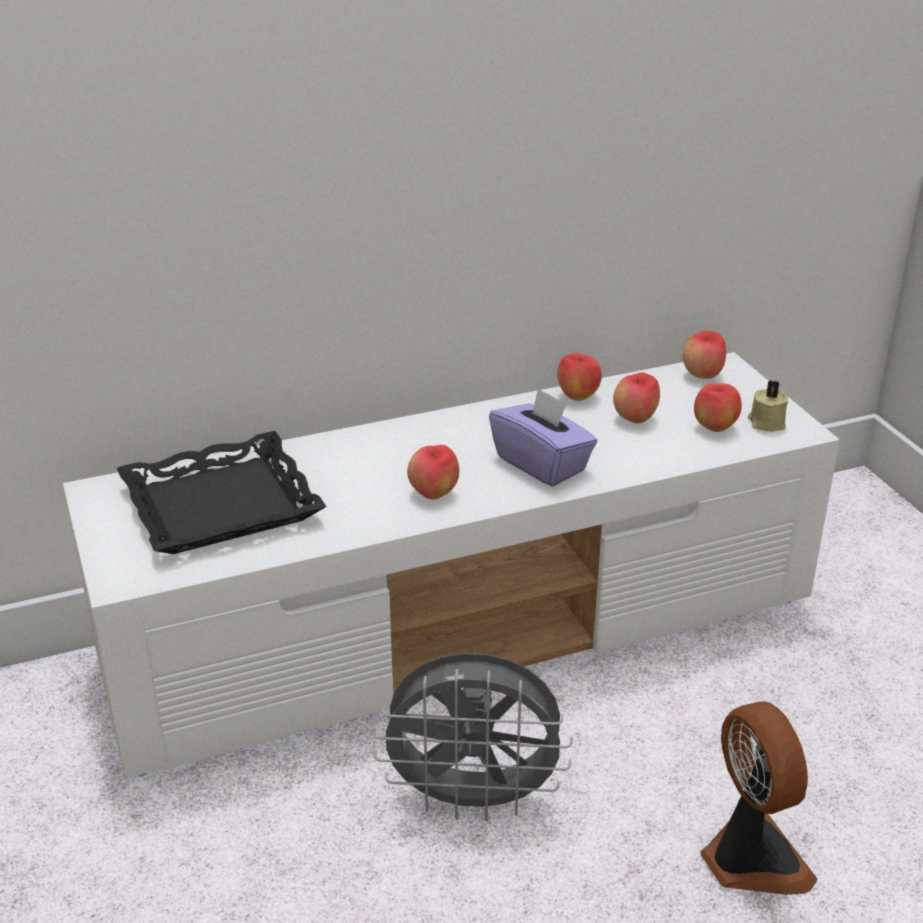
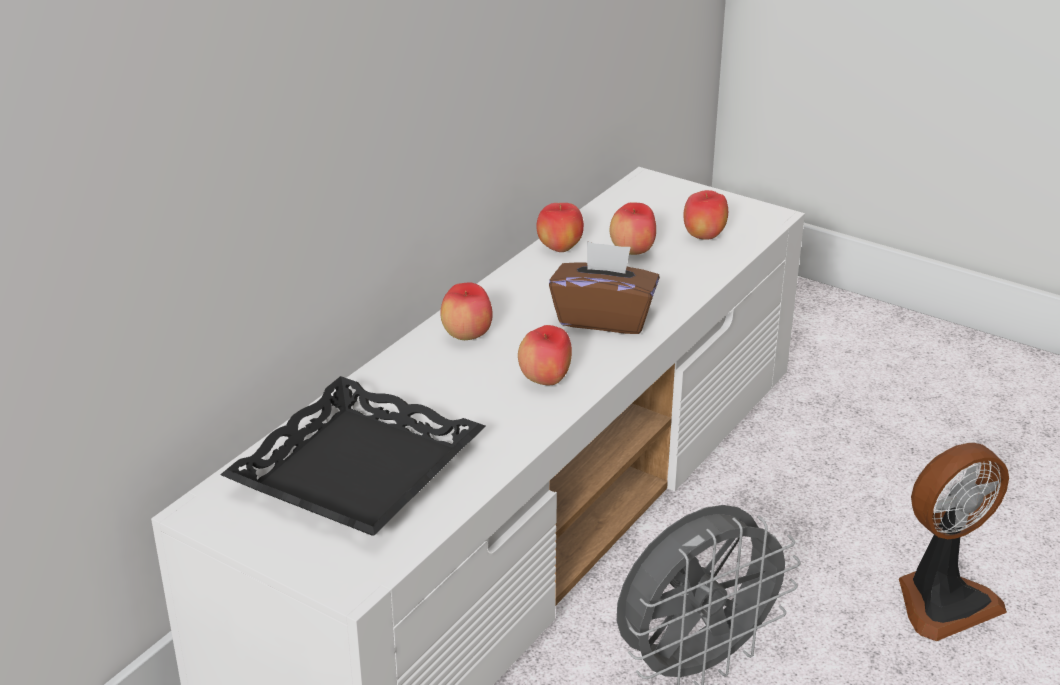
camera: 35 degrees left, 0 degrees up
purple tissue box [489,387,598,487] -> brown tissue box [549,241,660,334]
apple [682,330,726,379] -> apple moved to [440,283,493,340]
fan [701,701,818,895] -> fan turned 120 degrees clockwise [899,443,1009,641]
beige candle [748,380,788,432] -> none

